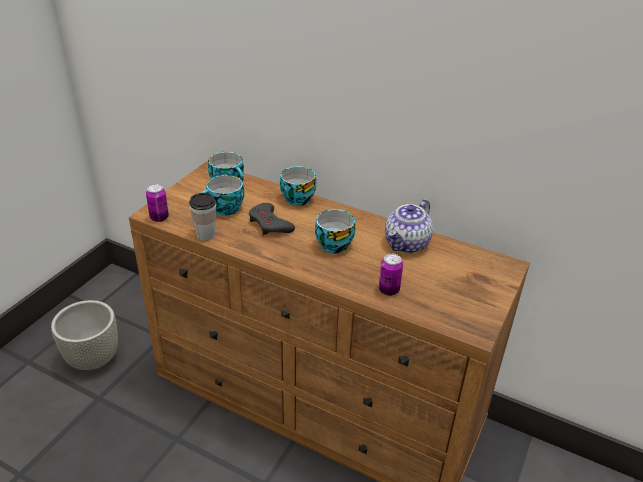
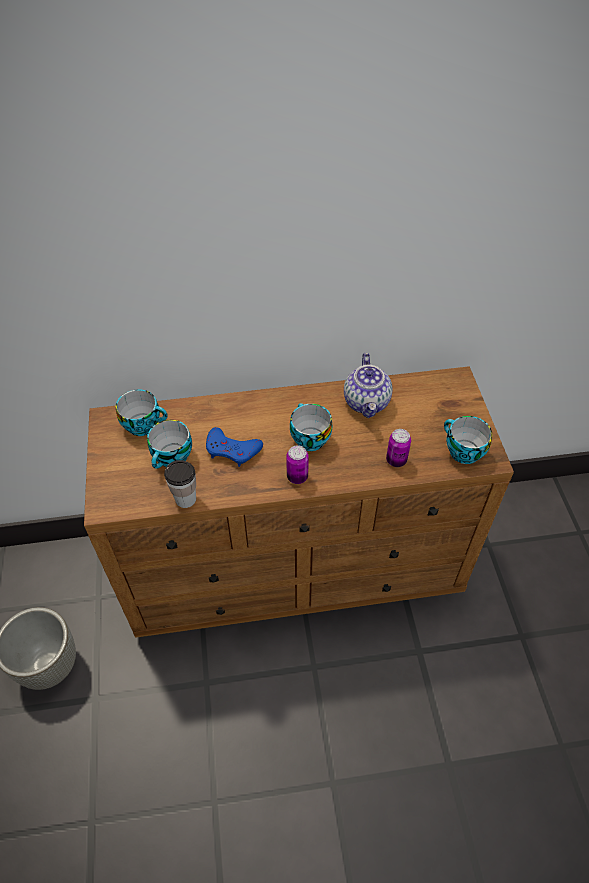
camera: 35 degrees left, 15 degrees up
can [146,184,169,222] -> can moved to [286,445,309,484]
grey game controller [249,203,295,235] -> blue game controller [206,427,263,467]
cup [280,166,316,206] -> cup moved to [444,416,492,464]

